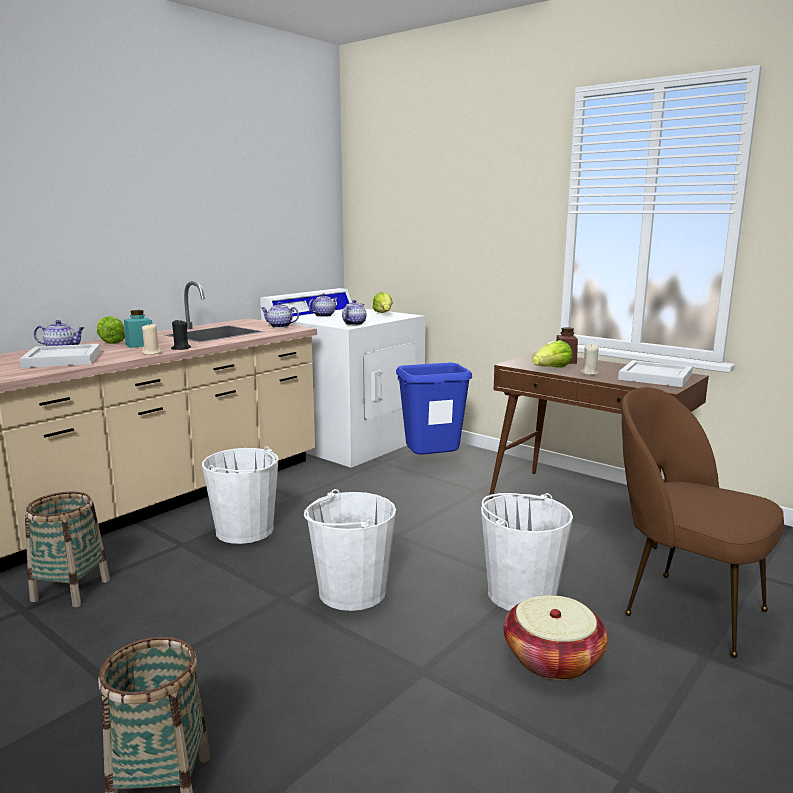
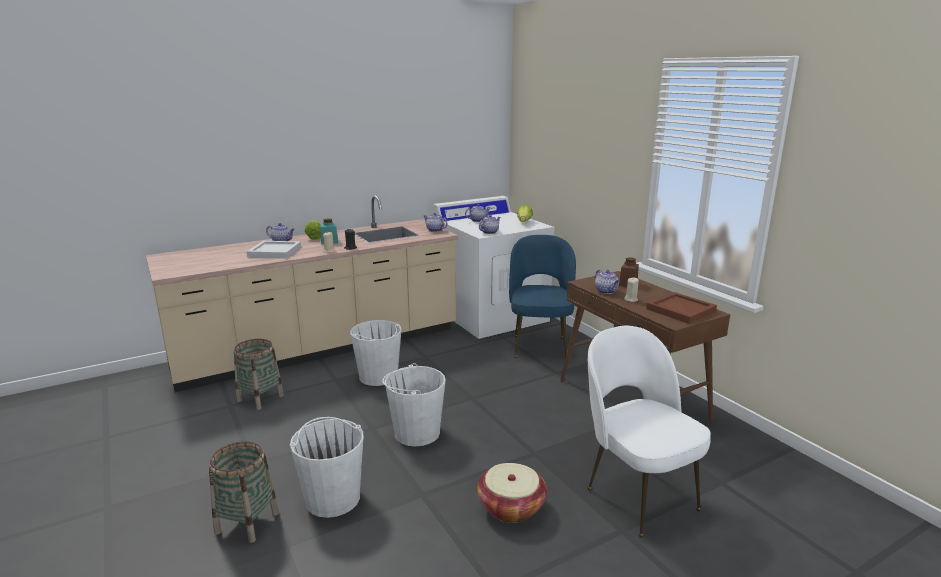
camera: 20 degrees right, 5 degrees up
blue trash can [396,363,472,455] -> blue chair [509,235,576,359]
white bucket [481,493,573,611] -> white bucket moved to [290,417,363,518]
lettuce [532,340,573,368] -> teapot [595,270,620,294]
white tray [618,360,693,387] -> brown tray [646,292,717,324]
brown chair [622,387,784,658] -> white chair [588,326,711,538]

